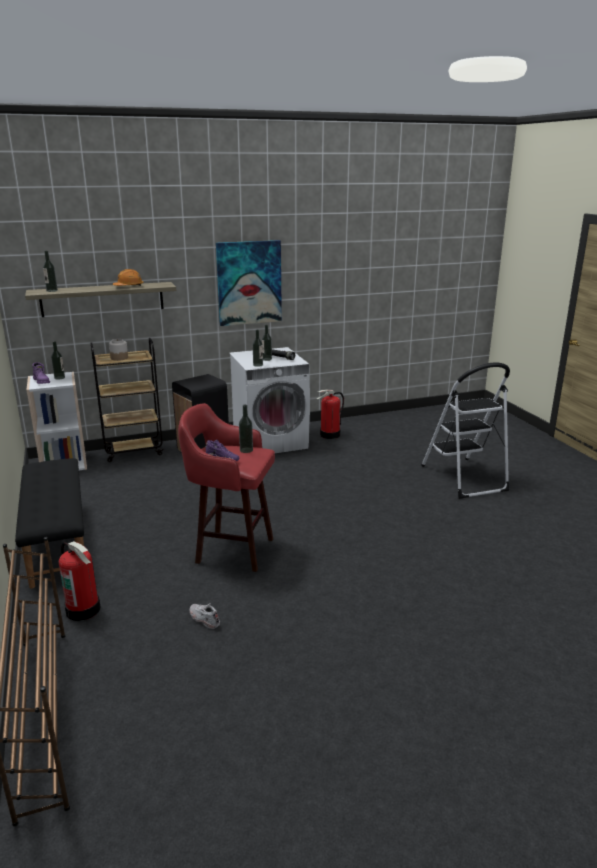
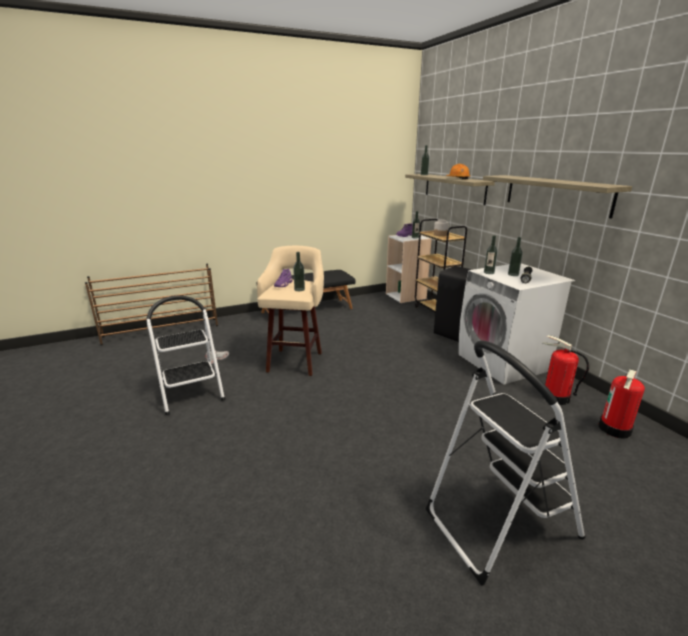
camera: 85 degrees right, 0 degrees up
fire extinguisher [59,541,101,621] -> fire extinguisher moved to [598,369,645,439]
red stool [178,403,275,572] -> beige stool [257,246,324,376]
picture [216,240,282,326] -> shelf [483,175,632,219]
none -> step ladder [146,295,225,415]

